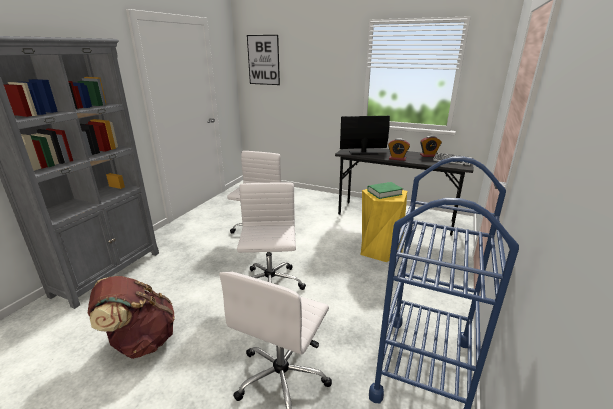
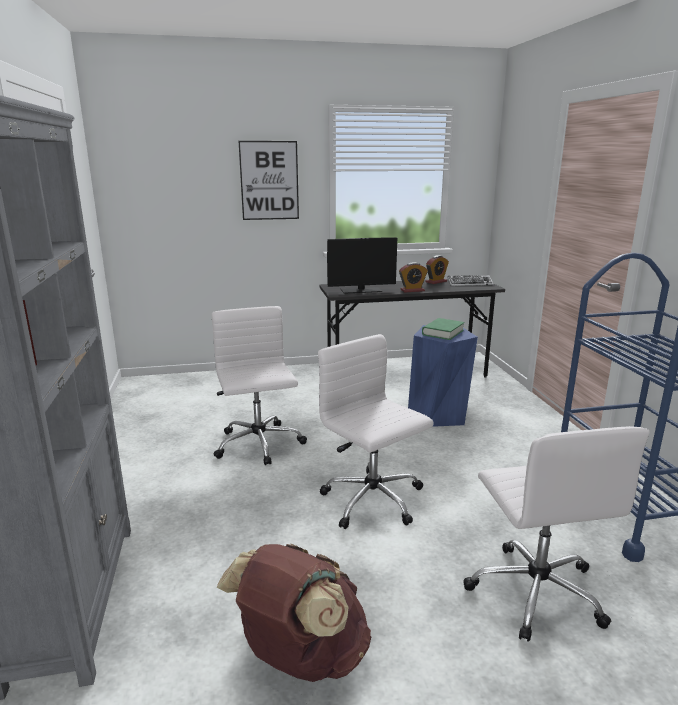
camera: 35 degrees left, 5 degrees down
picture [247,35,280,85] -> picture moved to [238,141,299,220]
monitor [340,116,390,155] -> monitor turned 150 degrees counterclockwise [327,237,397,294]
yellow stool [361,189,407,262] -> blue stool [408,325,478,427]

